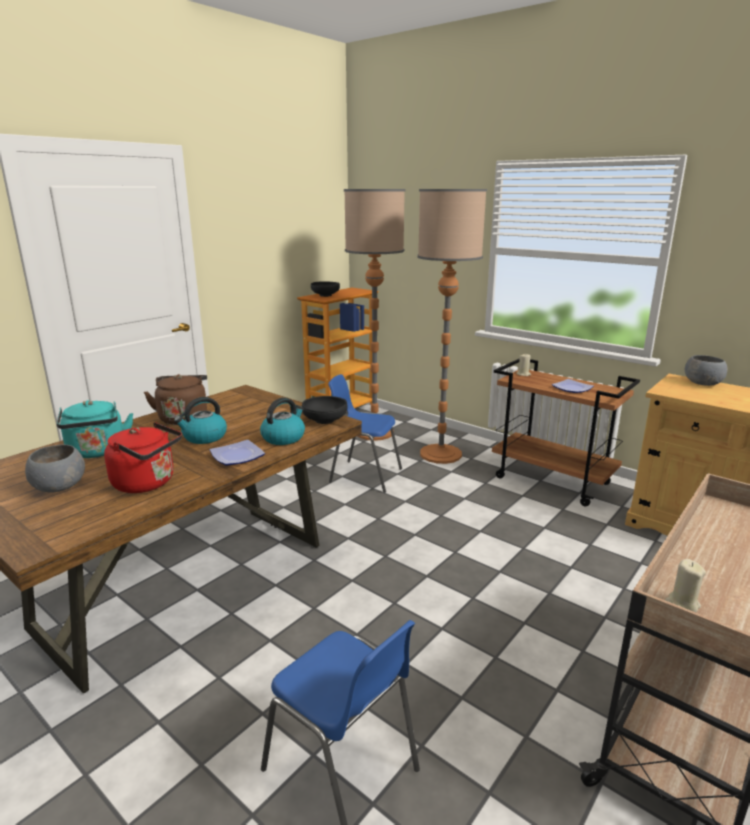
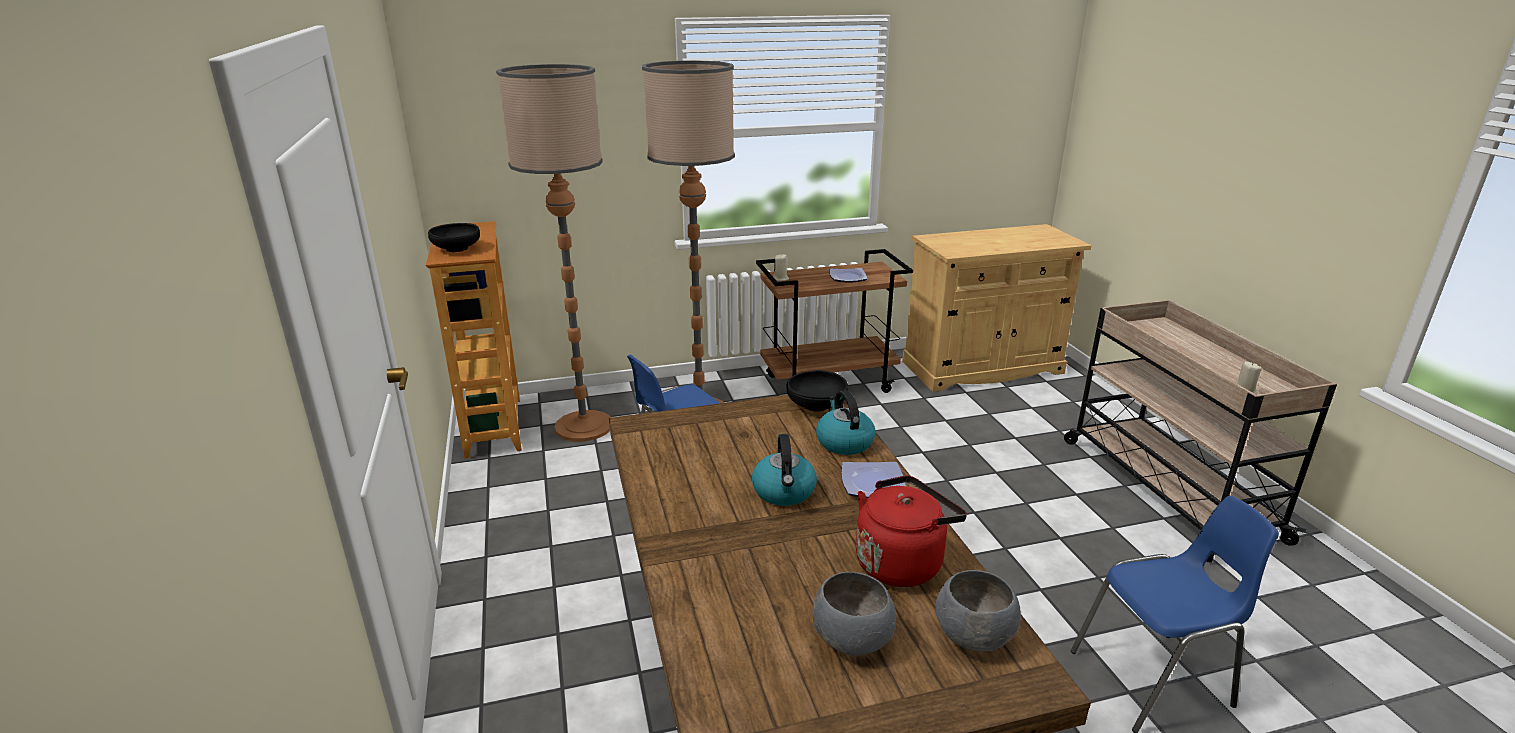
camera: 55 degrees left, 5 degrees up
turquoise kettle [57,400,133,458] -> none
brown kettle [144,374,207,425] -> none
grey bowl [685,355,727,386] -> grey bowl moved to [935,570,1021,652]

